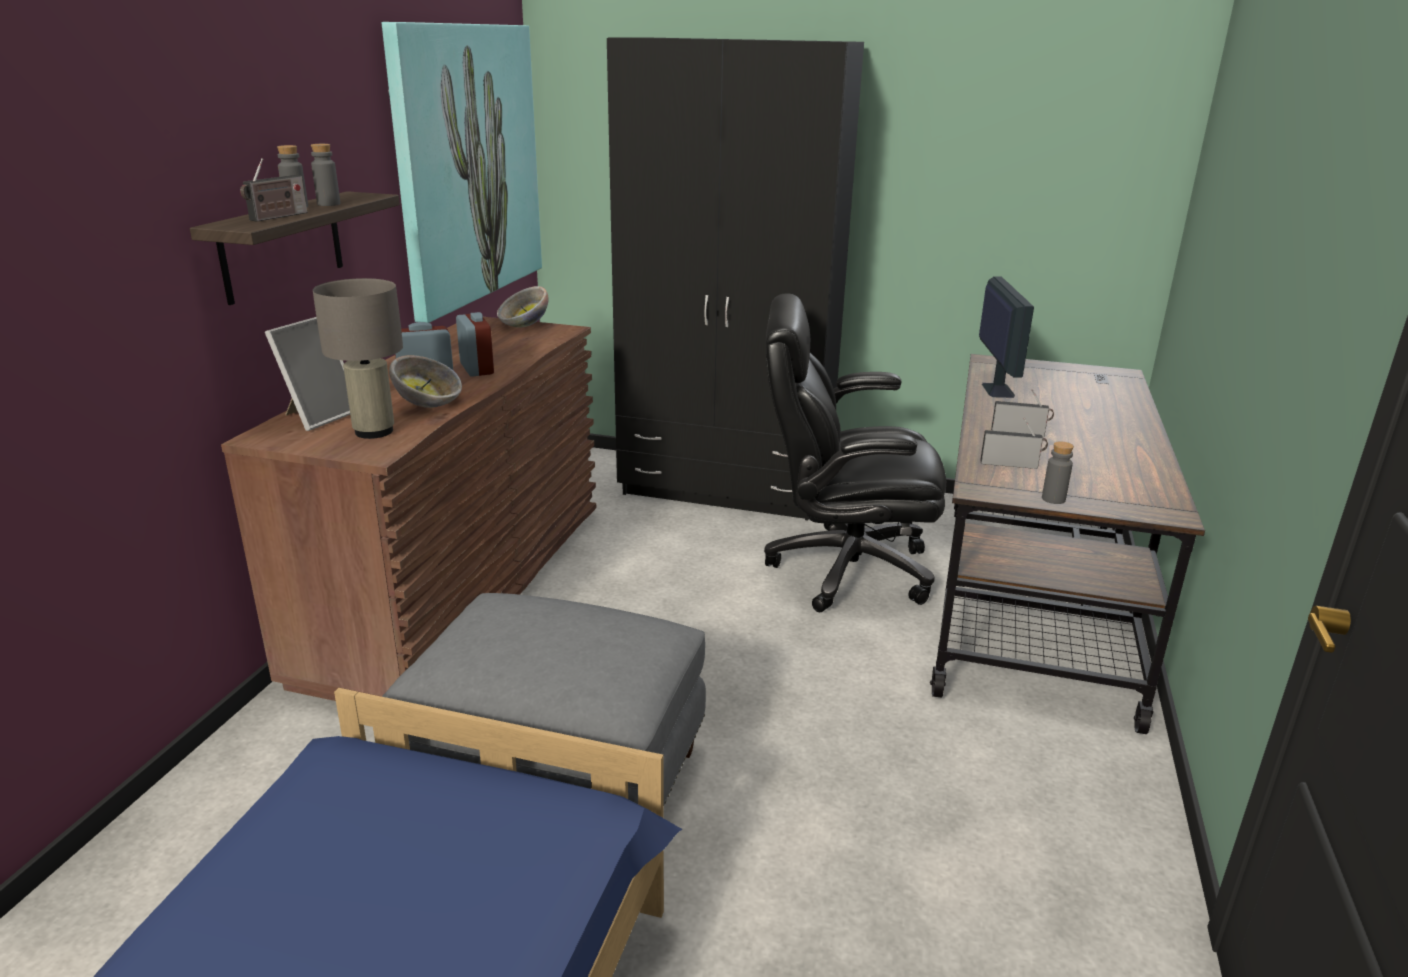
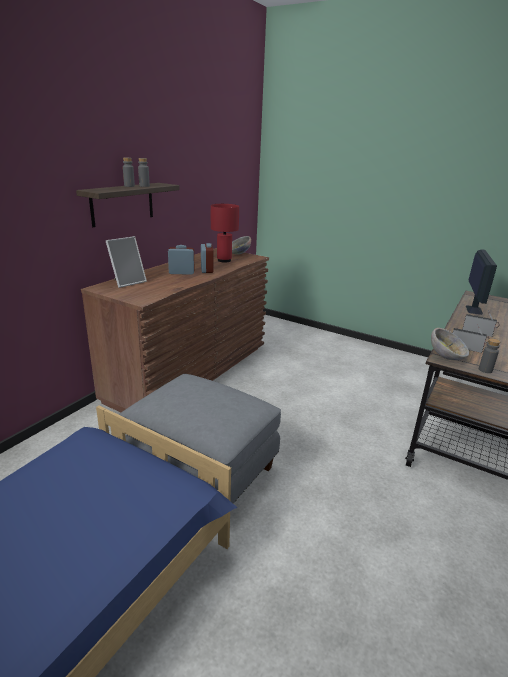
camera: 15 degrees right, 0 degrees up
radio [240,158,307,222] -> none
grey table lamp [313,278,403,439] -> none
picture [382,22,542,323] -> none
bowl [389,355,462,408] -> bowl moved to [431,328,469,360]
black wardrobe [607,37,864,520] -> none
black office chair [764,293,946,612] -> none
none -> red table lamp [211,204,239,263]

